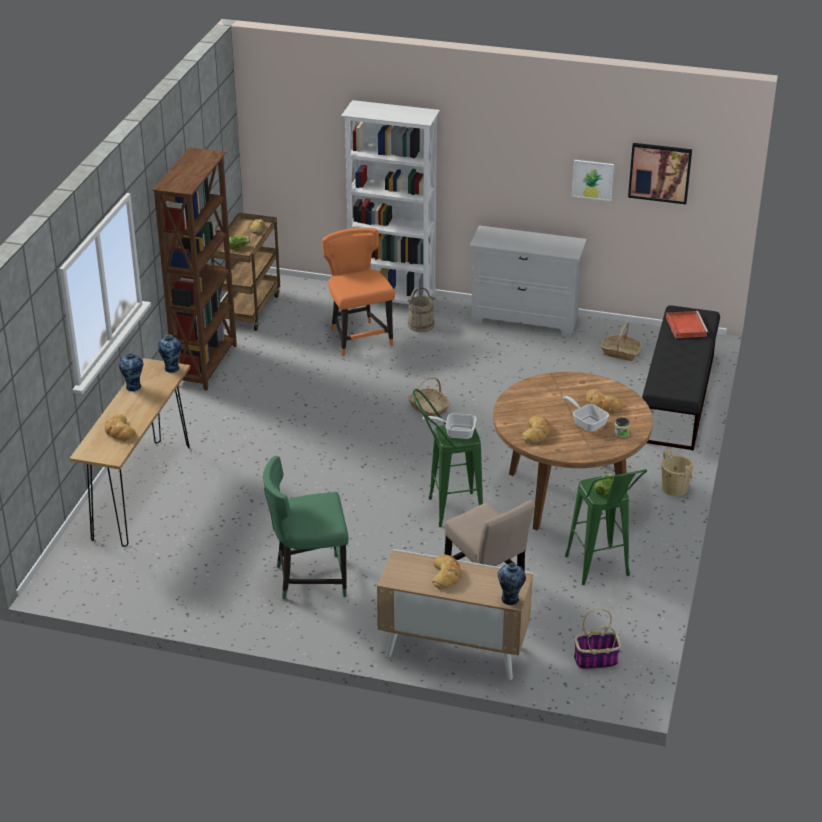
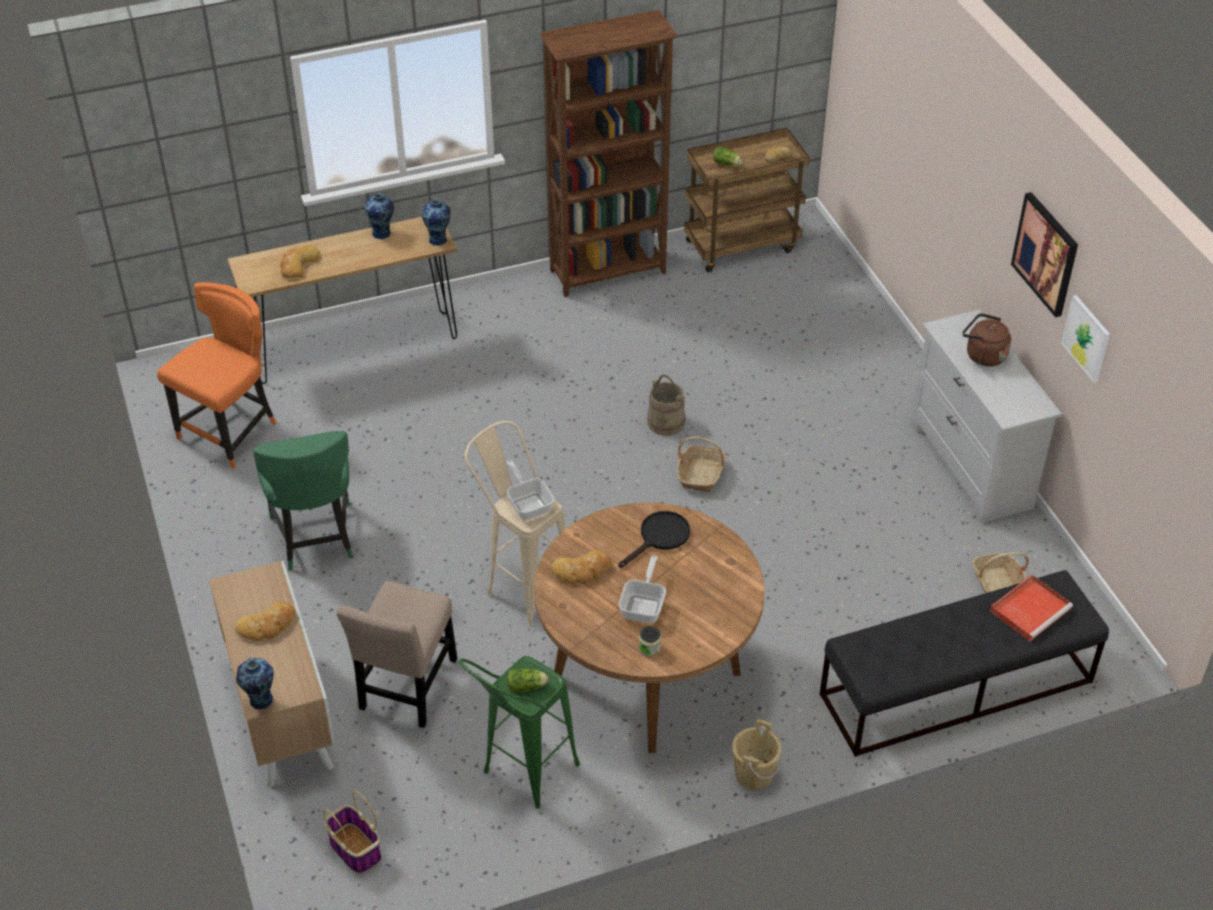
camera: 55 degrees right, 10 degrees up
green chair [263,456,349,600] -> green chair turned 150 degrees counterclockwise [253,431,353,571]
orange chair [322,228,395,356] -> orange chair moved to [157,282,277,469]
white bookcase [341,100,440,304] -> none
beige bucket [407,287,435,332] -> beige bucket moved to [647,375,685,435]
green stool [413,389,483,527] -> beige stool [465,421,566,626]
bread [586,389,623,413] -> none
picture [628,143,692,204] -> picture moved to [1011,192,1078,317]
none -> black frying pan [618,511,690,568]
none -> brown kettle [962,313,1011,367]

